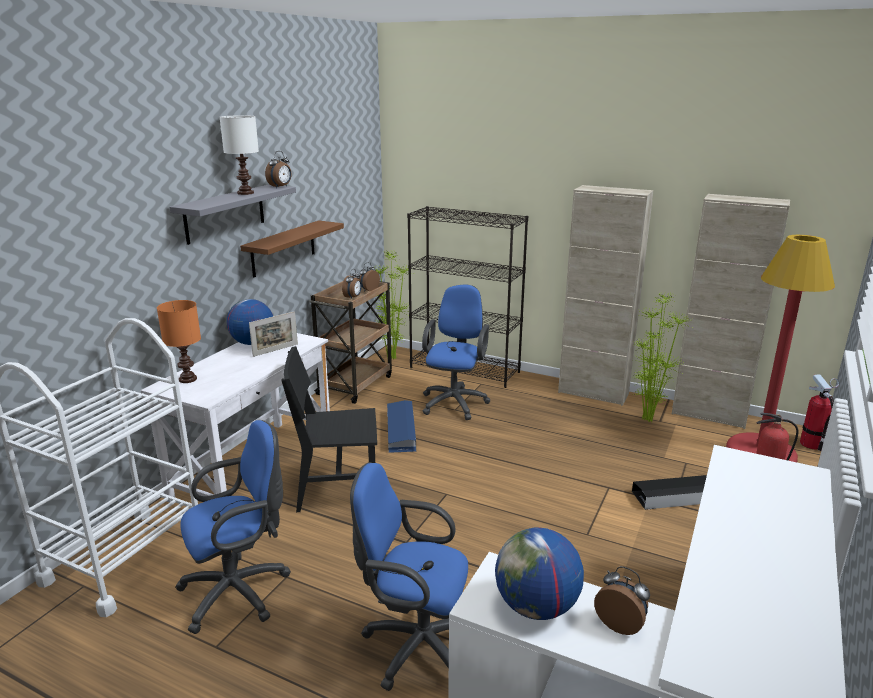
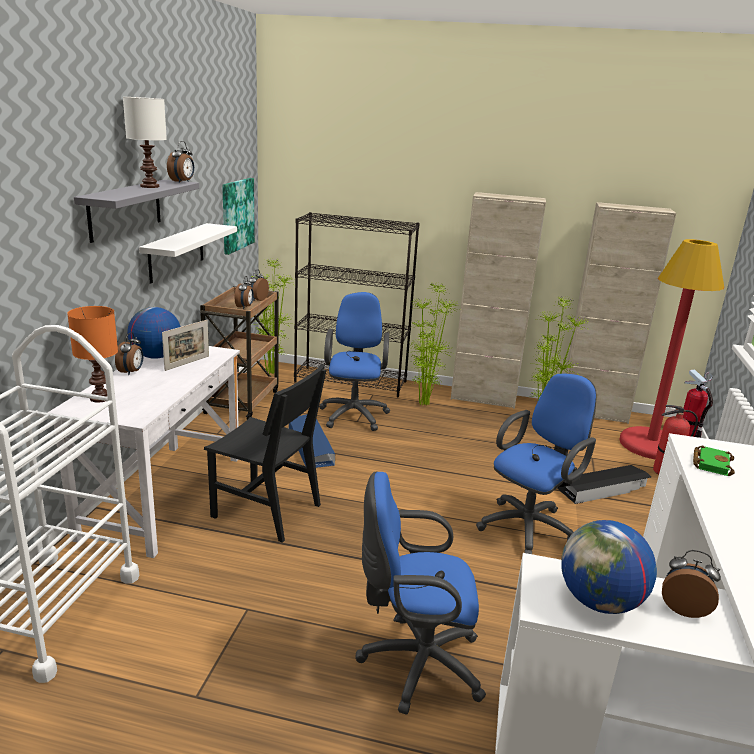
camera: 15 degrees left, 0 degrees up
blue office chair [175,420,291,634] -> blue office chair moved to [476,374,597,554]
brown shelf [240,220,344,277] -> white shelf [139,223,237,284]
black chair [281,346,377,512] -> black chair turned 135 degrees counterclockwise [204,364,326,543]
none -> alarm clock [115,332,143,375]
none -> picture [222,178,255,255]
none -> potted plant [407,282,459,405]
none -> green book [693,445,735,476]

